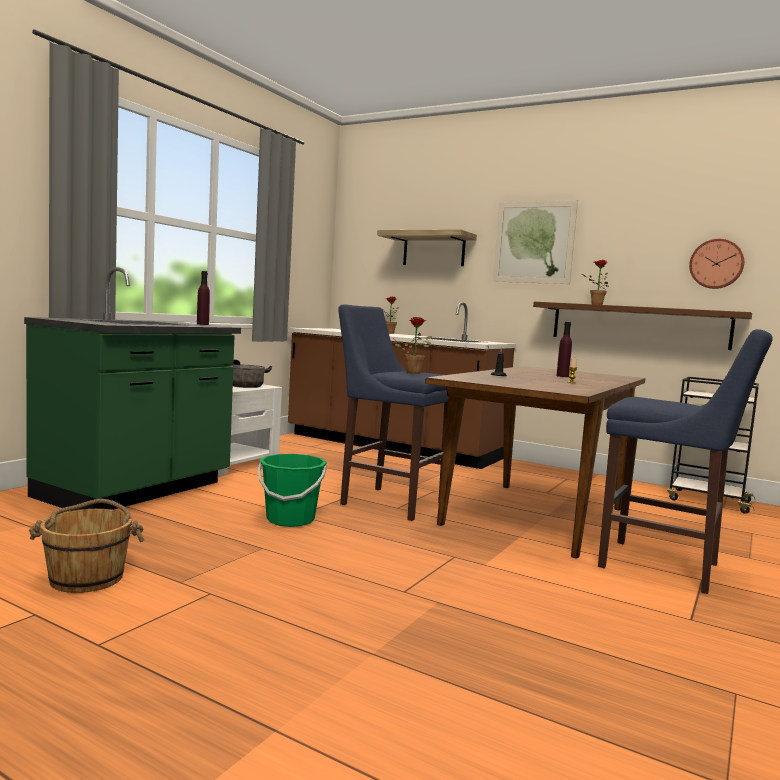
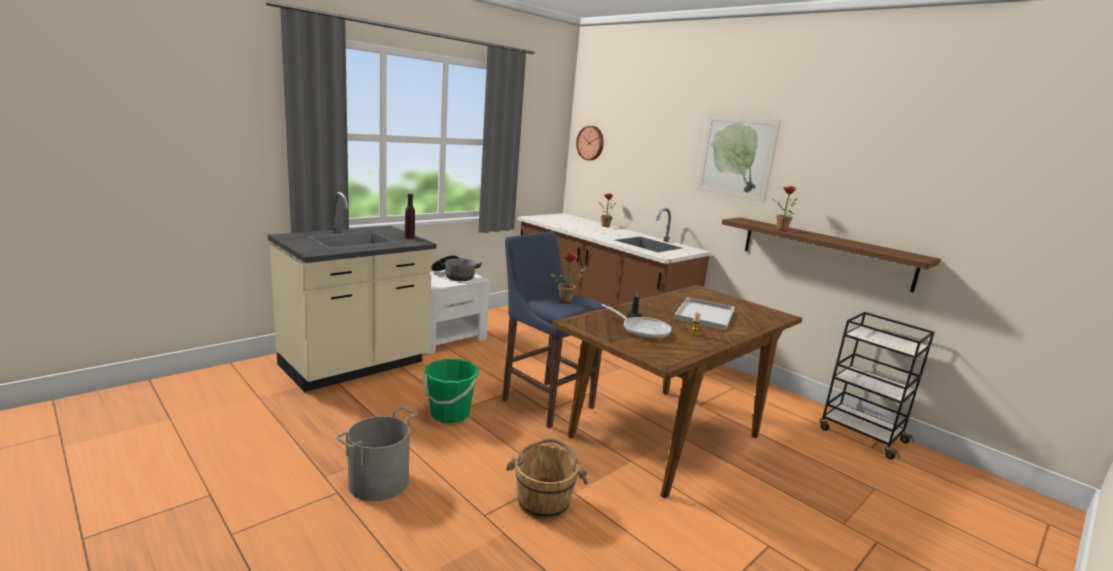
camera: 15 degrees right, 10 degrees up
green counter [24,267,241,511] -> beige counter [268,192,436,392]
brown bucket [29,499,144,593] -> brown bucket moved to [506,439,588,520]
shelf [377,229,477,266] -> none
purple bottle [556,322,572,377] -> white tray [674,297,735,330]
blue stool [598,329,773,594] -> none
wall clock [689,239,744,289] -> wall clock moved to [576,126,604,160]
none -> grey bucket [336,407,418,501]
none -> frying pan [601,304,672,339]

